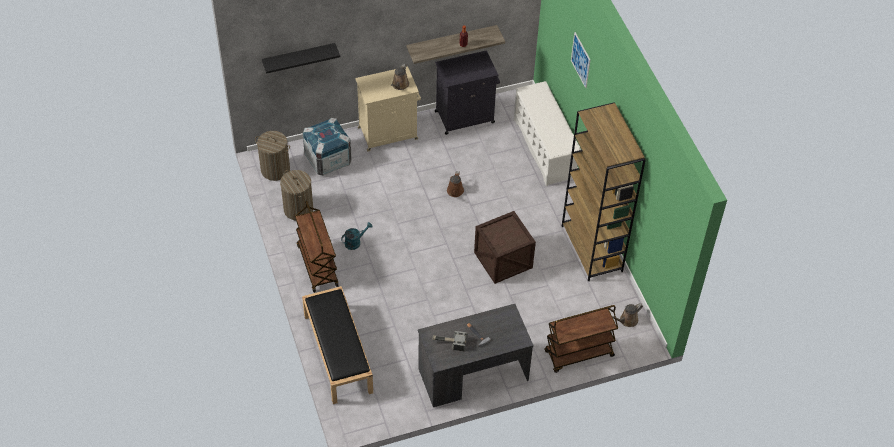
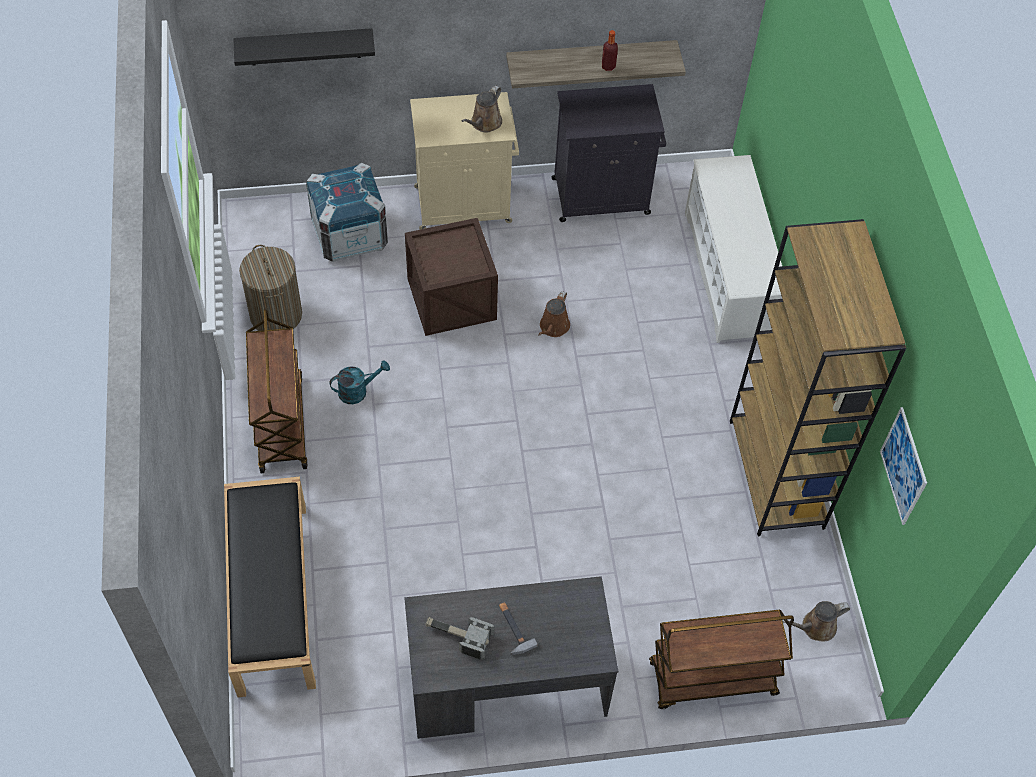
camera: 10 degrees right, 5 degrees up
laundry basket [255,131,290,181] -> none
crate [474,211,536,284] -> crate moved to [405,218,498,336]
picture [571,32,590,88] -> picture moved to [880,407,927,525]

